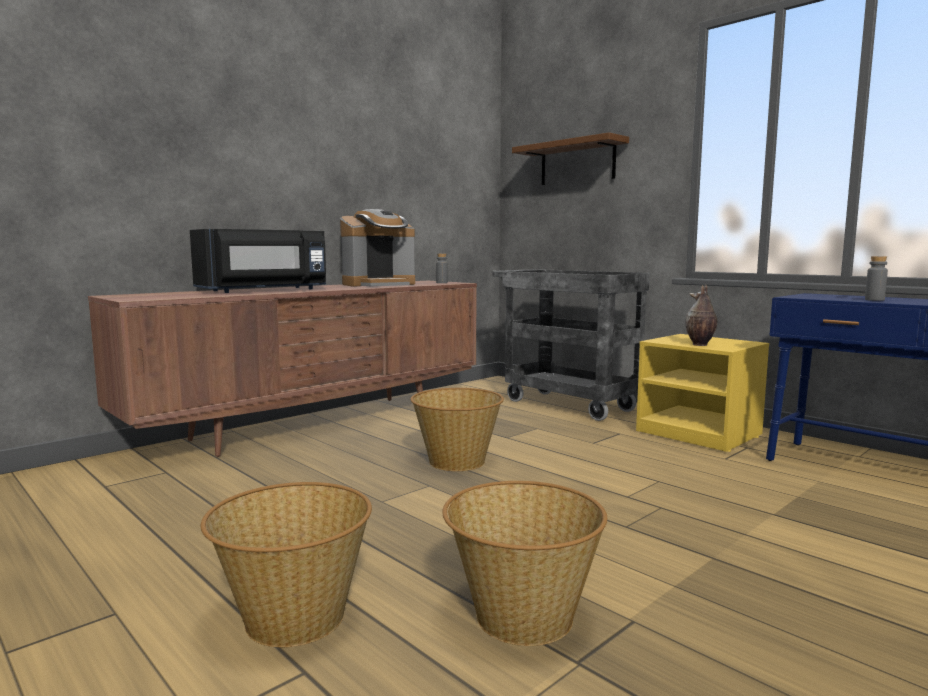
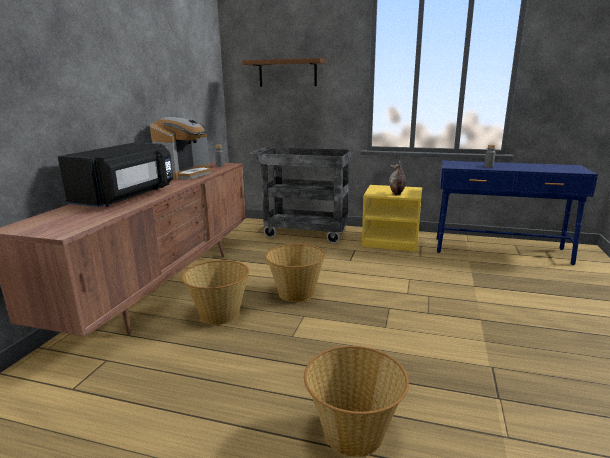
camera: 30 degrees left, 10 degrees up
basket [442,481,607,646] -> basket moved to [181,260,249,325]

